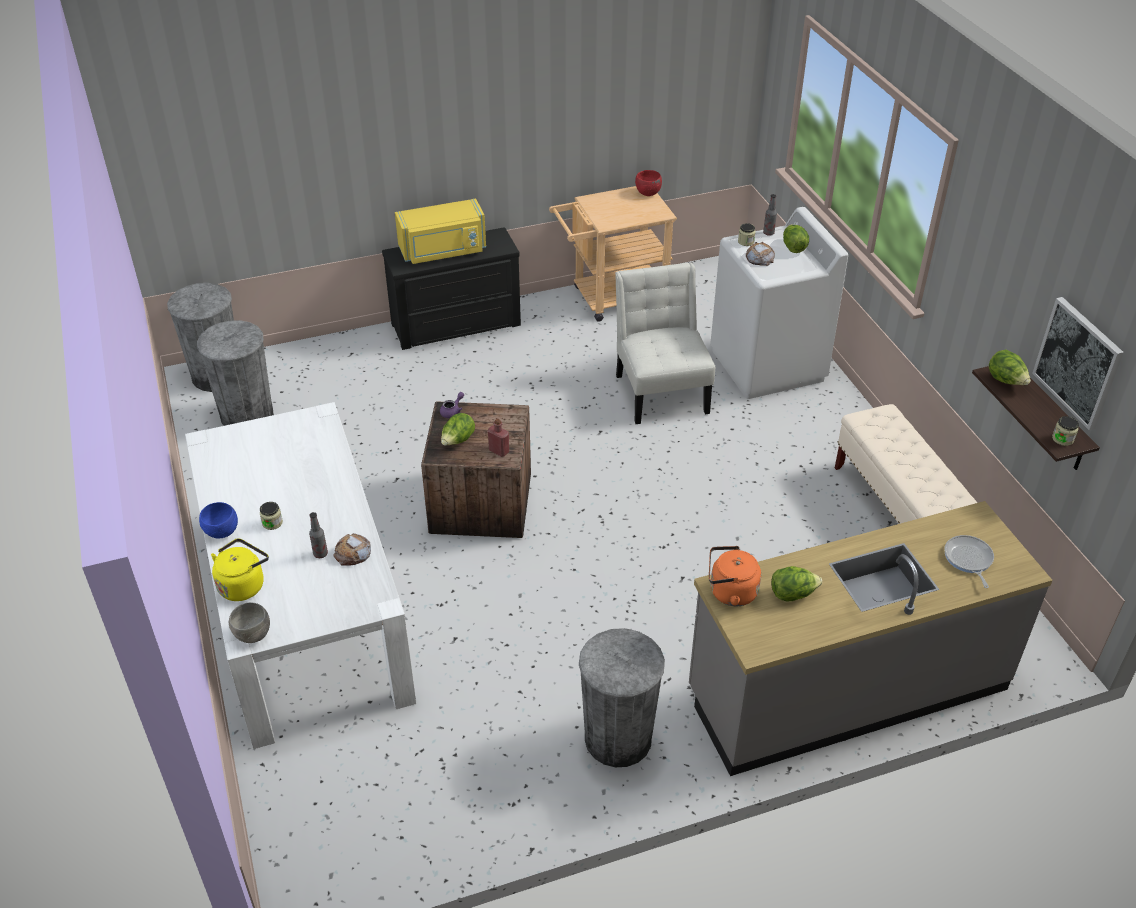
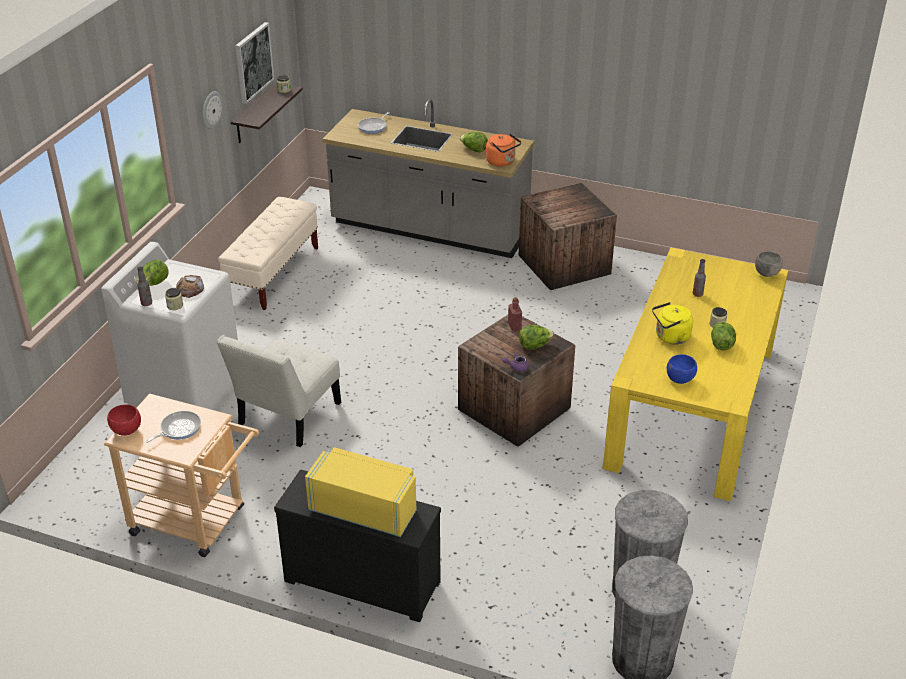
camera: 140 degrees left, 5 degrees down
white dining table [185,402,417,749] -> yellow dining table [603,248,788,501]
blue bowl [199,502,238,538] -> blue bowl moved to [667,354,697,384]
yellow kettle [211,538,269,601] -> yellow kettle moved to [652,302,693,344]
bread [333,533,371,566] -> none
grey trash can [579,628,665,767] -> crate [519,183,617,290]
lettuce [989,350,1031,385] -> lettuce moved to [711,321,736,350]
none -> frying pan [146,411,201,443]
none -> wall clock [203,91,223,129]

